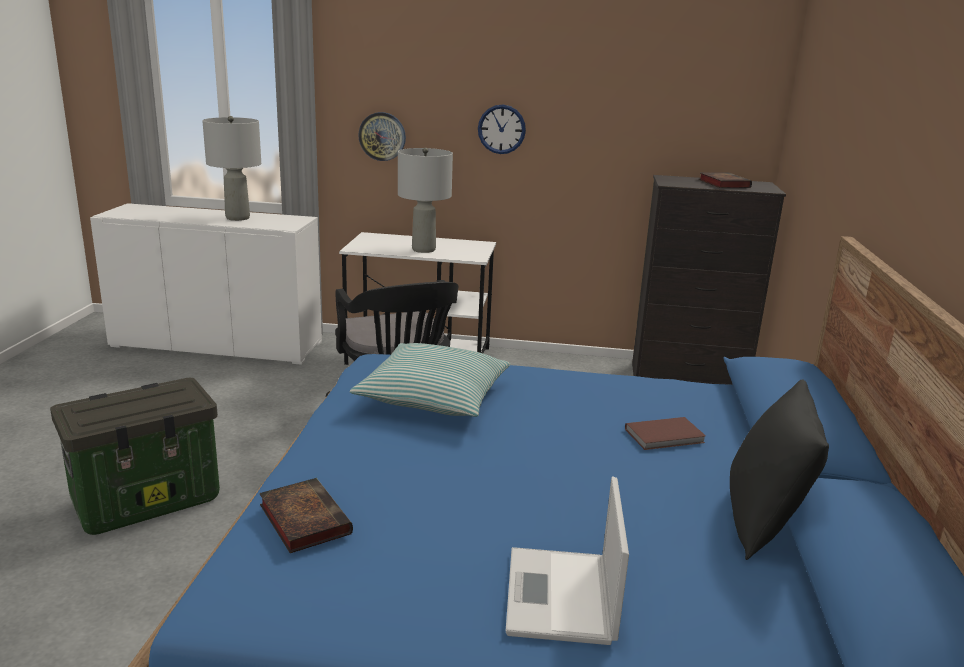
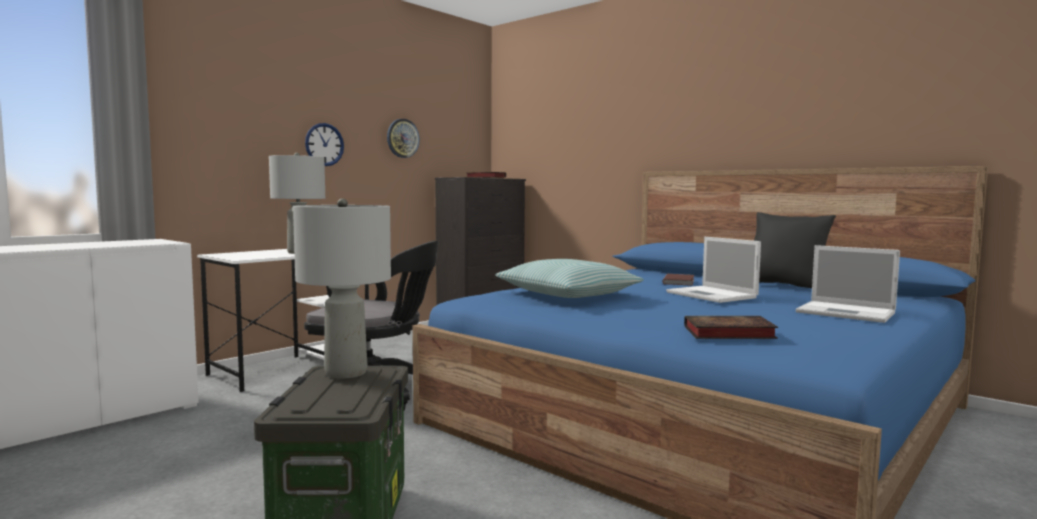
camera: 55 degrees left, 15 degrees down
grey table lamp [202,116,261,221] -> grey table lamp moved to [293,198,391,379]
wall clock [358,112,406,161] -> wall clock moved to [387,119,420,158]
none -> laptop [666,237,761,303]

